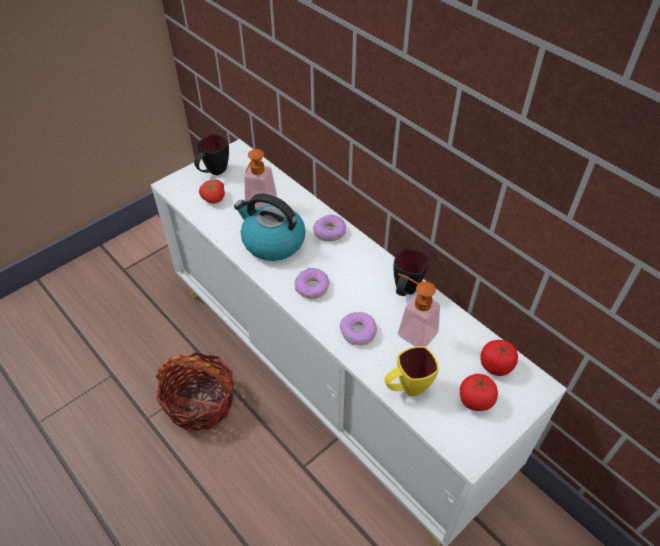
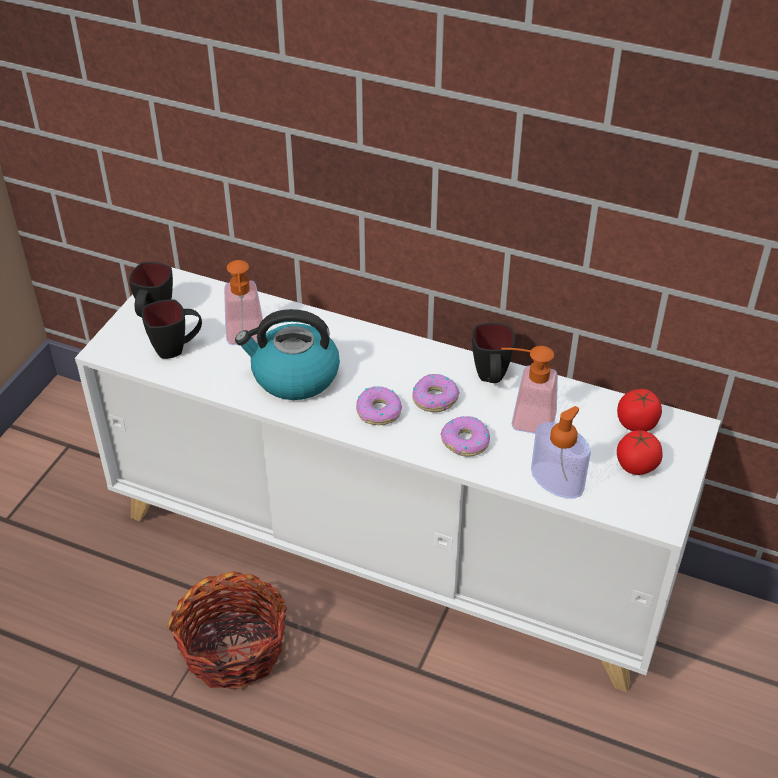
camera: 25 degrees left, 5 degrees down
tomato [199,179,225,204] -> black mug [142,299,202,359]
donut [313,215,346,242] -> donut moved to [412,374,460,412]
yellow mug [385,346,439,396] -> soap dispenser [531,406,591,499]

